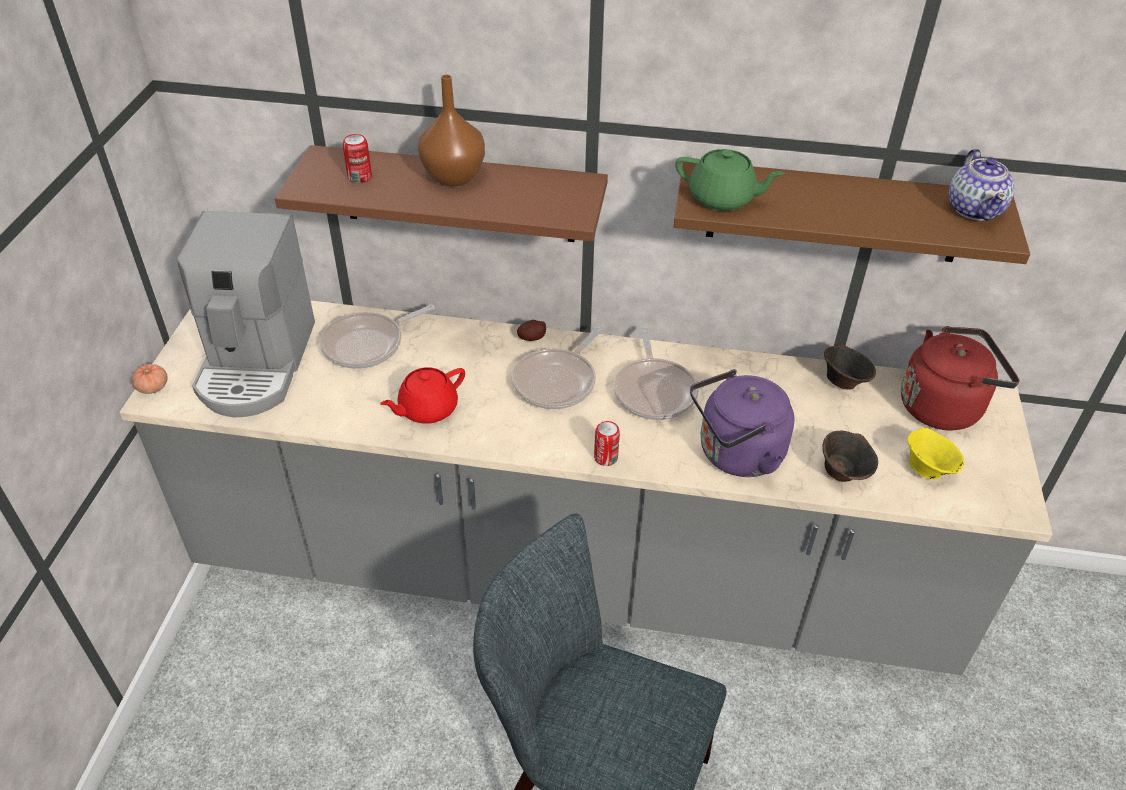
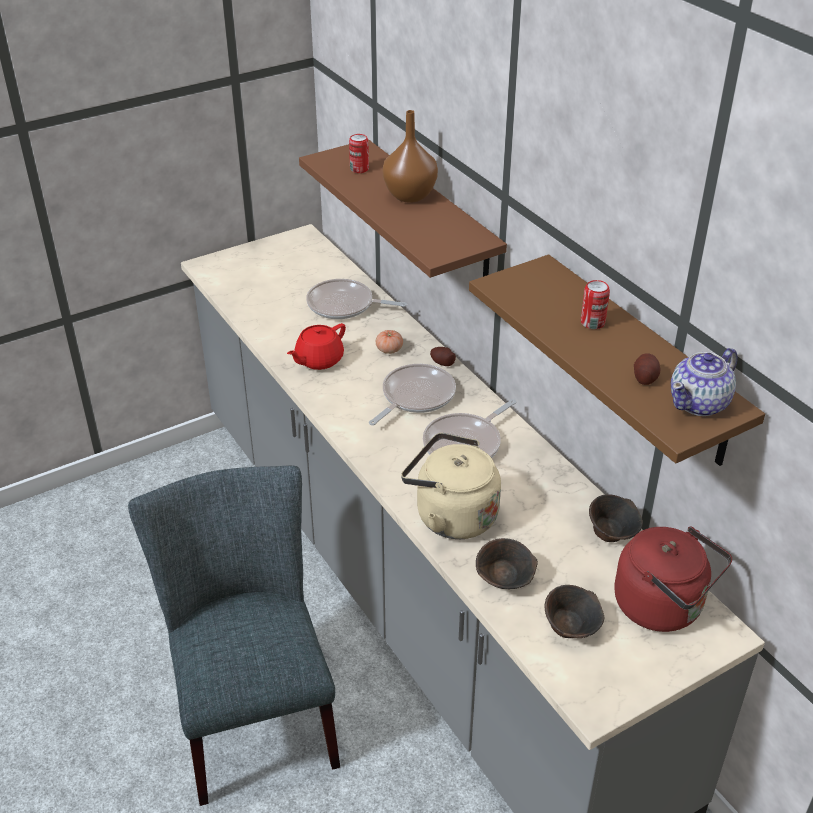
camera: 50 degrees right, 5 degrees down
tomato [132,364,168,394] -> tomato moved to [376,330,403,354]
coffee machine [176,211,315,417] -> none
red teapot [380,367,465,424] -> red teapot turned 60 degrees counterclockwise [287,323,346,370]
frying pan [512,327,603,409] -> frying pan turned 135 degrees clockwise [369,364,456,425]
can [594,421,620,466] -> can moved to [581,280,610,329]
green teapot [675,149,785,211] -> none
purple kettle [690,369,794,477] -> beige kettle [401,433,501,539]
yellow bowl [907,427,964,479] -> brown bowl [545,585,604,638]
none -> potato [634,353,660,385]

